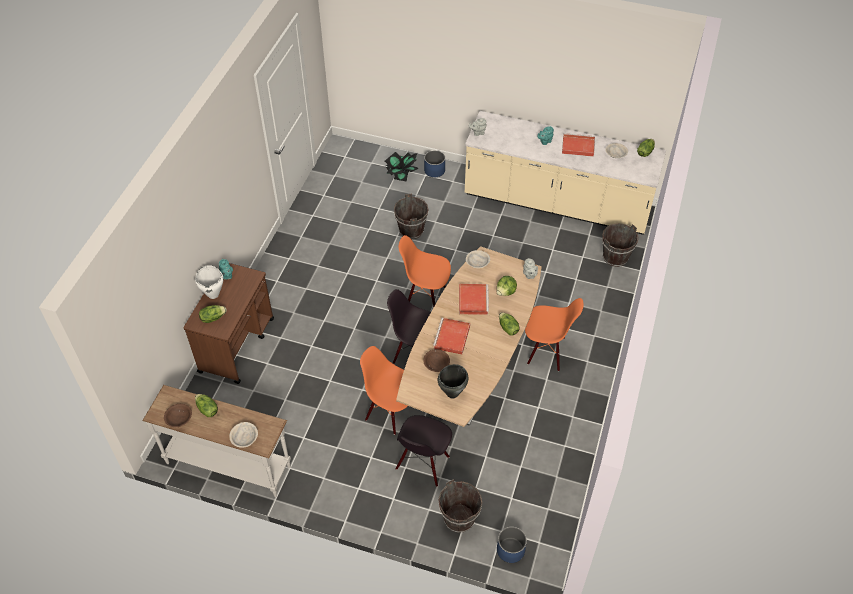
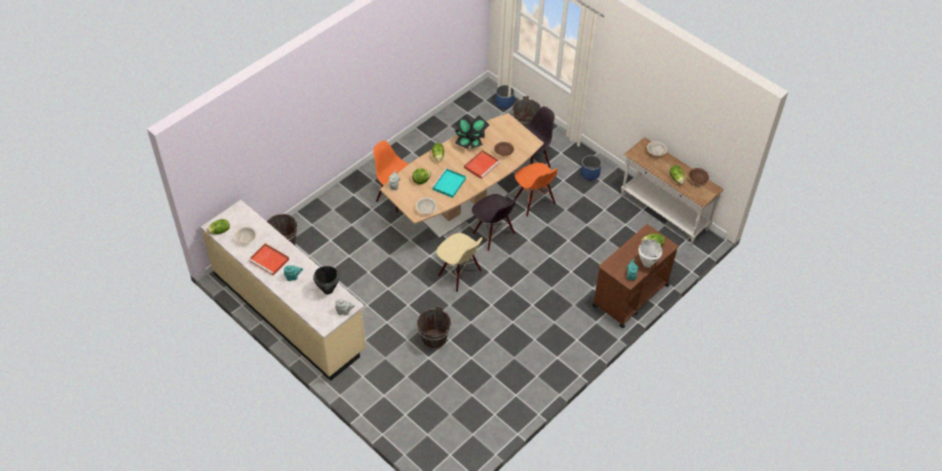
camera: 155 degrees left, 0 degrees up
potted plant [385,152,419,182] -> potted plant moved to [454,114,489,149]
orange chair [399,235,451,307] -> beige chair [436,233,483,292]
blue planter [424,151,445,177] -> blue planter moved to [581,155,602,180]
black cooking pot [438,364,468,399] -> black cooking pot moved to [313,266,340,294]
red tray [459,284,489,315] -> turquoise tray [432,168,466,198]

